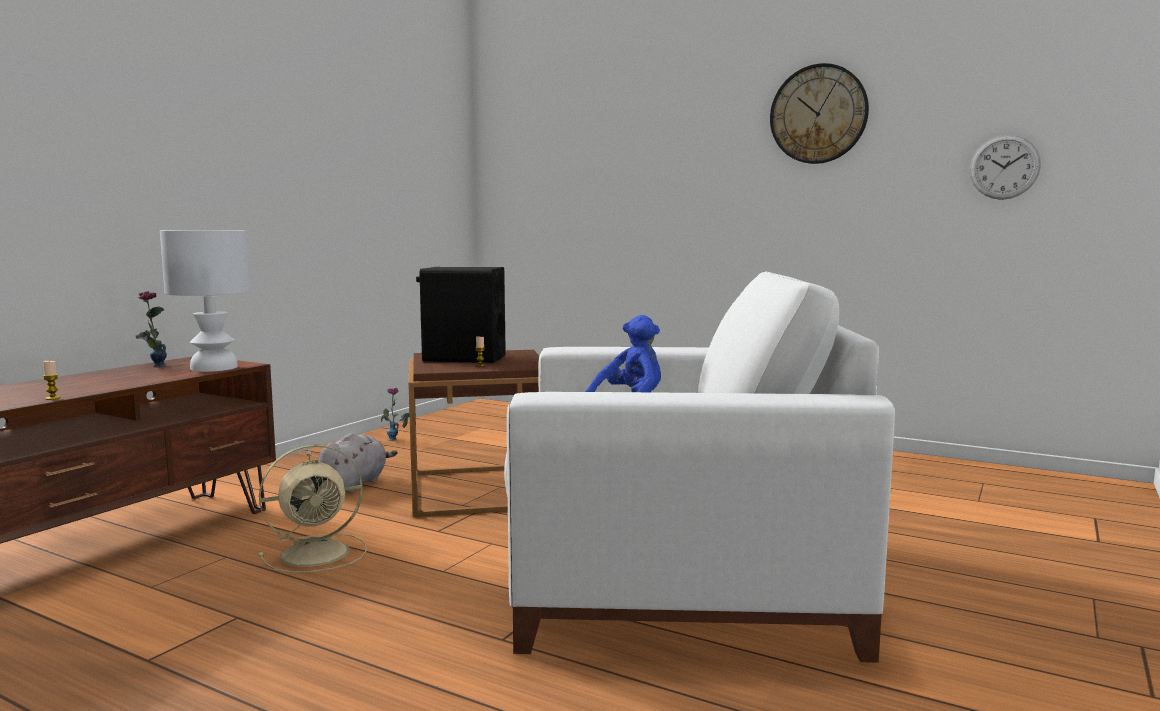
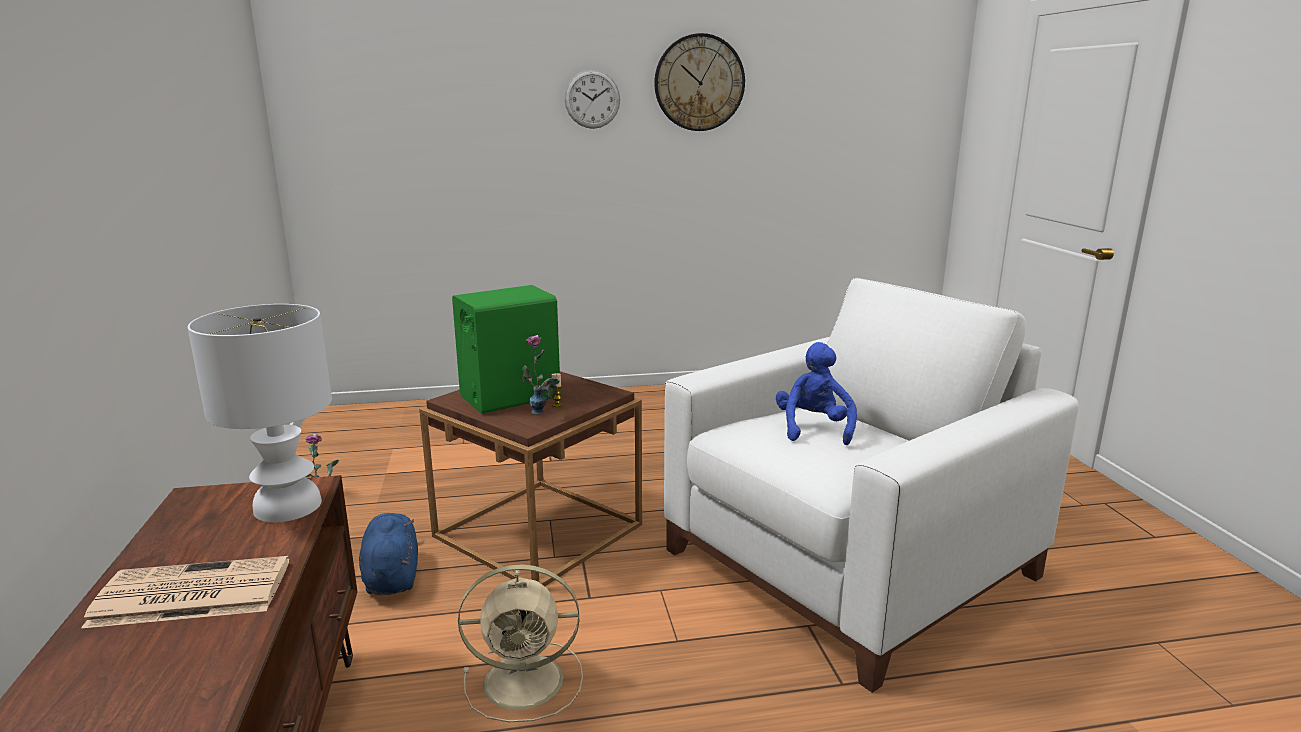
camera: 40 degrees left, 10 degrees up
candle [43,361,60,400] -> none
vase [136,291,167,366] -> vase moved to [521,335,560,415]
beige fan [259,444,367,573] -> beige fan turned 60 degrees clockwise [458,564,583,722]
grey plush toy [318,433,398,493] -> blue plush toy [359,513,418,595]
black speaker [416,267,506,363] -> green speaker [452,285,561,414]
wall clock [970,135,1041,200] -> wall clock moved to [564,70,620,129]
none -> newspaper [82,556,289,628]

